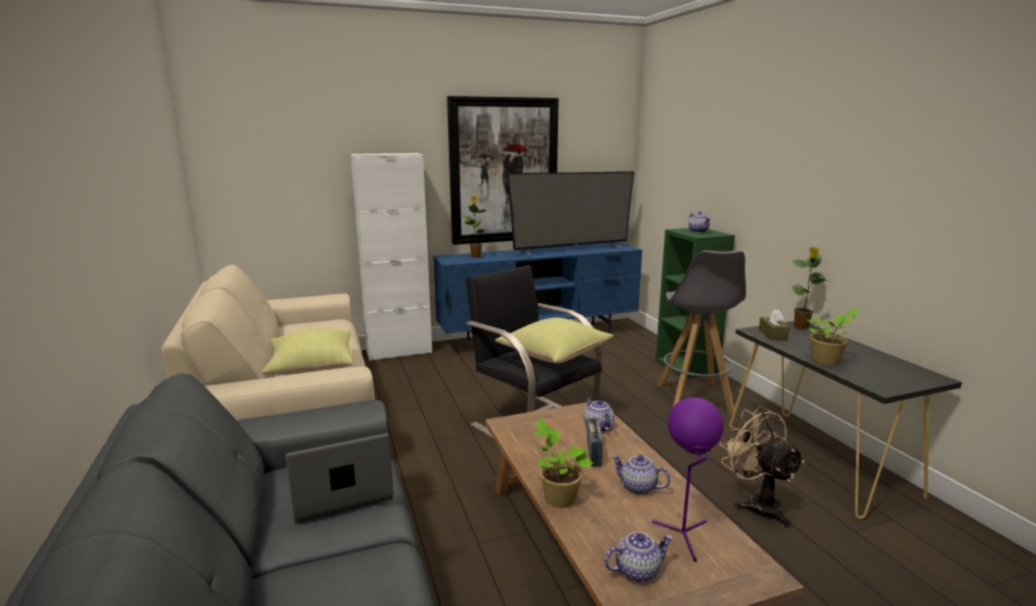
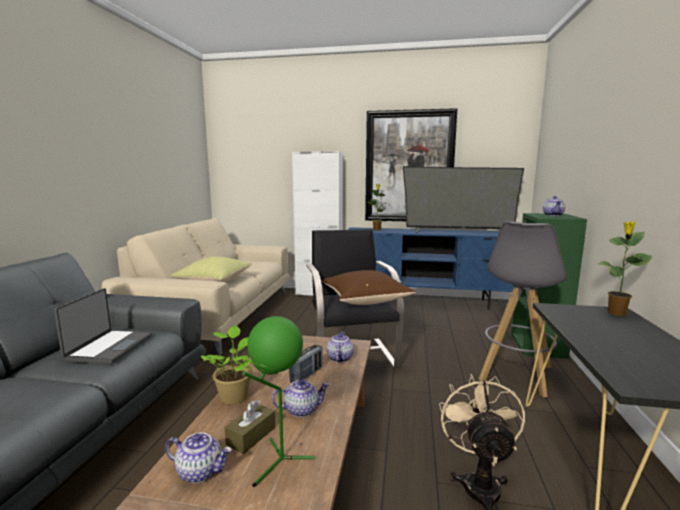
camera: 30 degrees right, 5 degrees down
laptop [286,433,394,523] -> laptop turned 90 degrees clockwise [54,288,152,364]
yellow pillow [495,318,613,363] -> brown pillow [322,270,416,305]
teapot [611,455,670,495] -> teapot turned 105 degrees clockwise [272,379,330,417]
purple table lamp [652,397,724,562] -> green table lamp [242,316,314,487]
brown tissue box [759,309,790,340] -> brown tissue box moved to [225,400,276,454]
potted plant [806,309,859,366] -> none

